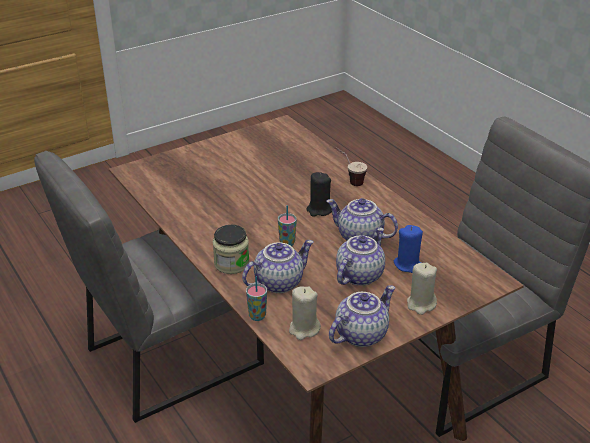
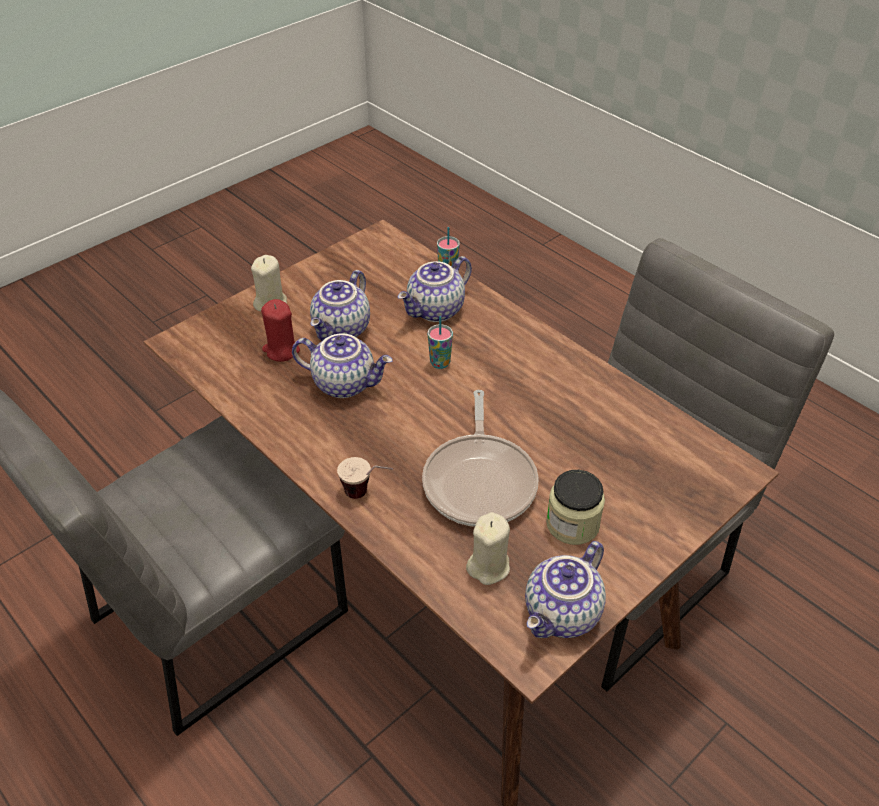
camera: 170 degrees right, 10 degrees up
jar [213,225,249,274] -> jar moved to [546,470,605,545]
beige candle [289,286,321,340] -> beige candle moved to [466,512,510,585]
black candle [307,172,332,217] -> none
teapot [329,285,395,347] -> teapot moved to [525,541,606,638]
blue candle [394,225,423,273] -> red candle [261,299,300,362]
none -> frying pan [422,390,539,527]

